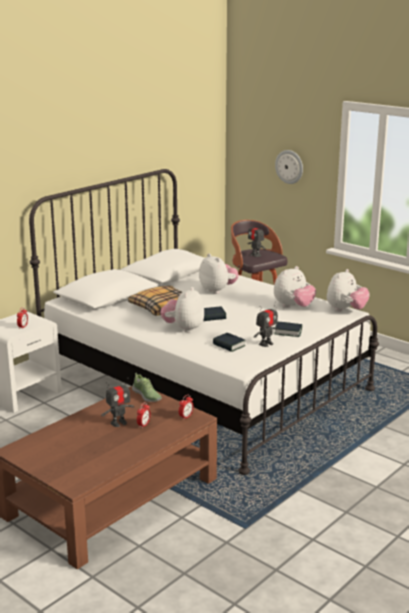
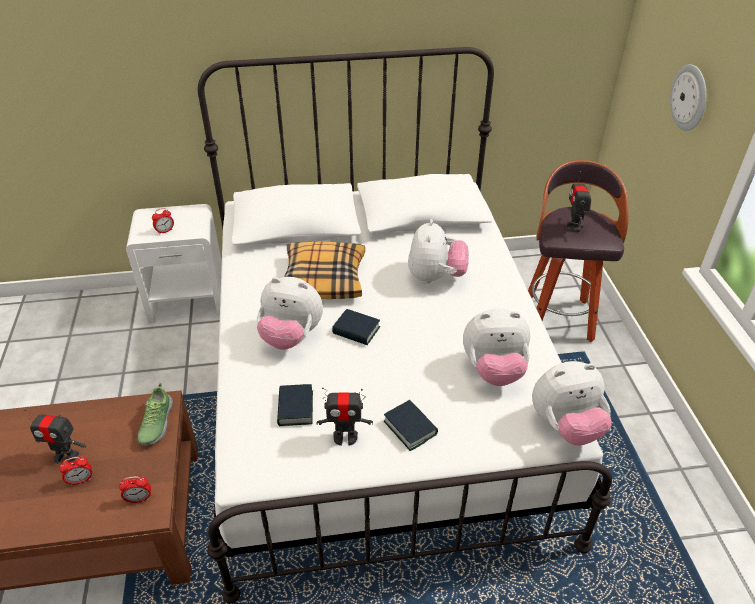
camera: 40 degrees right, 20 degrees up
plush toy [160,287,204,333] -> plush toy turned 135 degrees counterclockwise [257,277,323,350]

